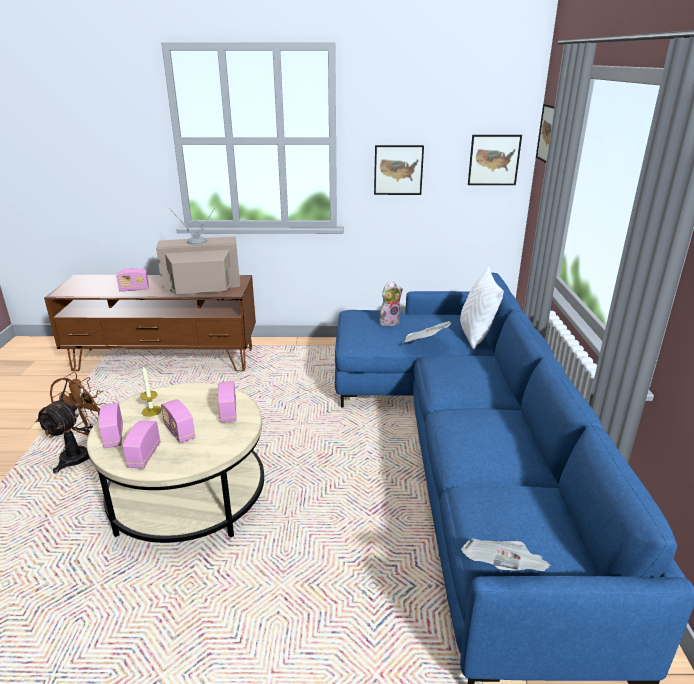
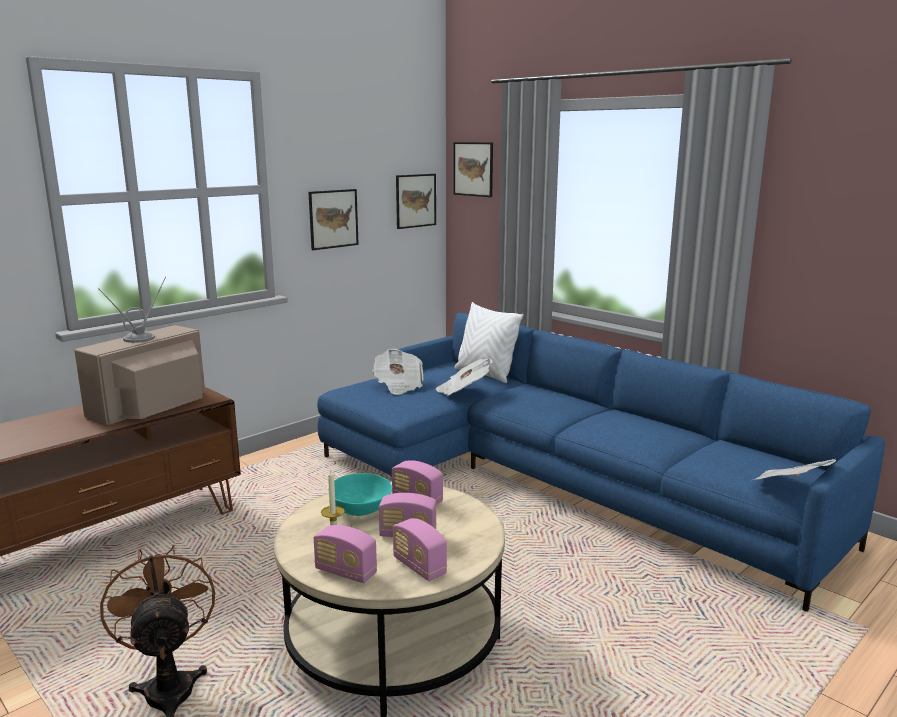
camera: 45 degrees left, 10 degrees down
radio [116,268,149,292] -> none
plush toy [380,282,403,326] -> newspaper [372,349,423,395]
none -> turquoise bowl [328,473,392,516]

